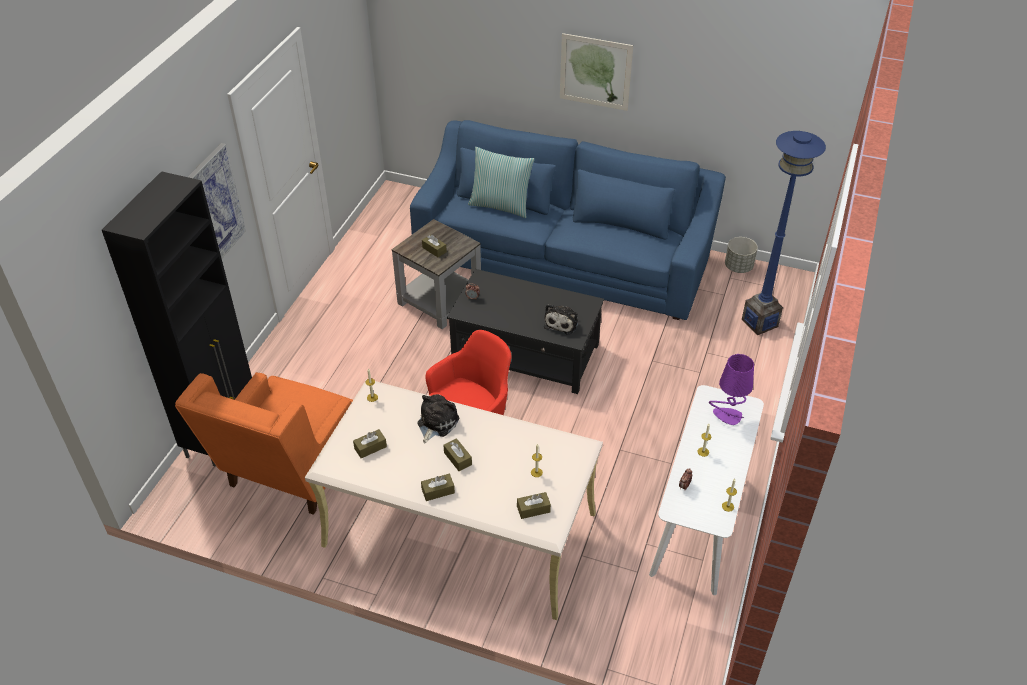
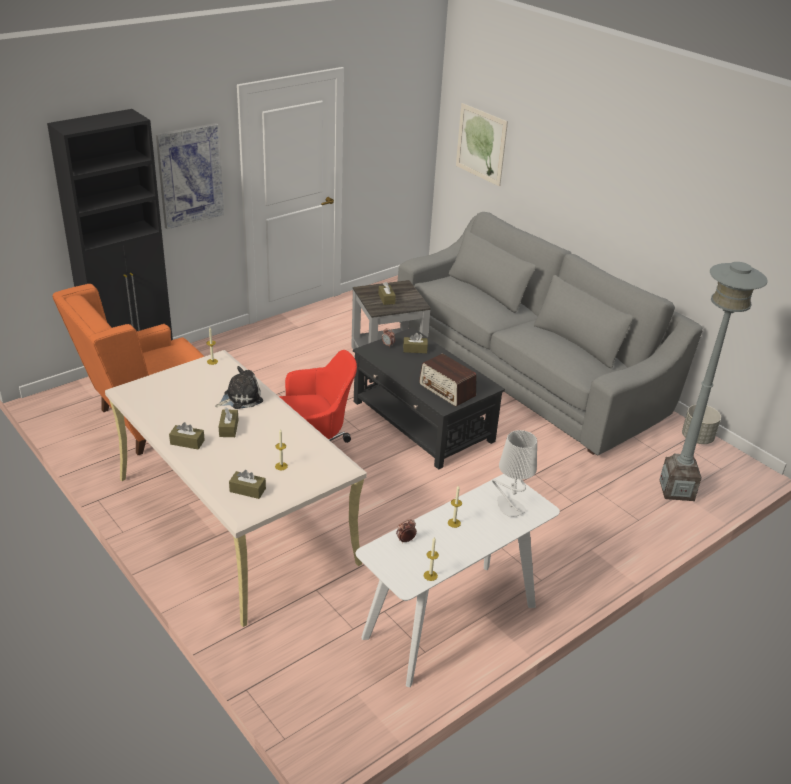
camera: 30 degrees right, 10 degrees down
brown tissue box [353,429,387,458] -> brown tissue box moved to [403,333,428,353]
blue sofa [410,120,726,320] -> grey sofa [398,212,703,455]
pillow [468,147,535,218] -> none
plush toy [544,304,578,335] -> radio [419,354,477,406]
picture [560,33,633,111] -> picture moved to [456,103,508,186]
purple table lamp [709,354,754,425] -> grey table lamp [492,430,537,517]
blue floor lamp [742,131,826,335] -> grey floor lamp [660,262,768,501]

